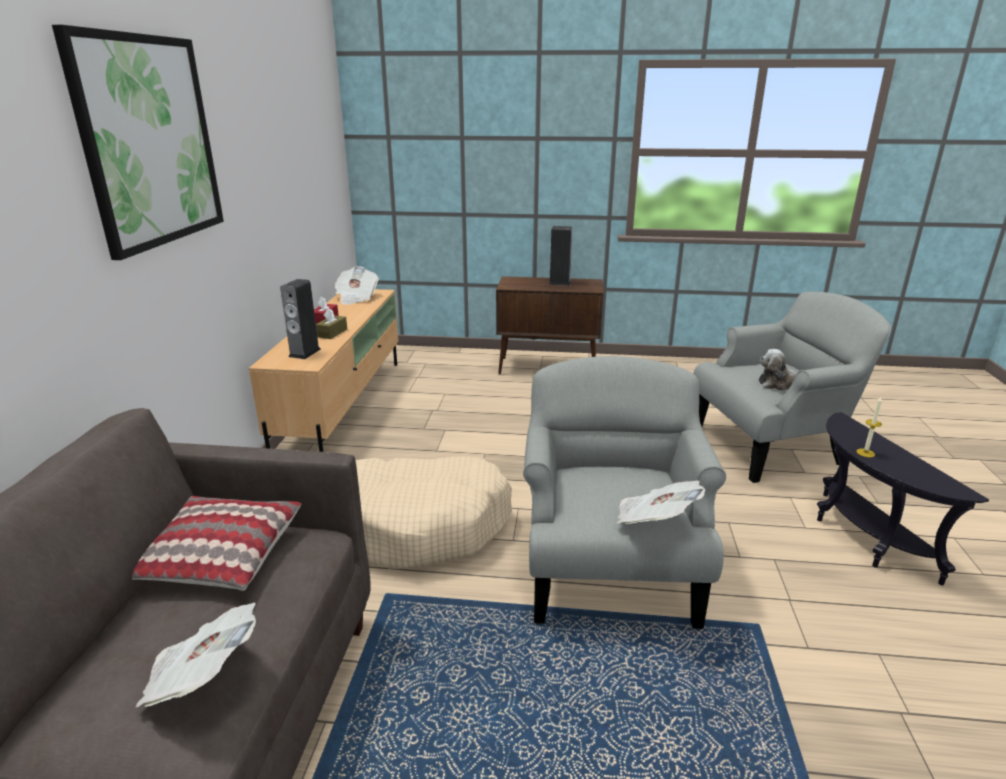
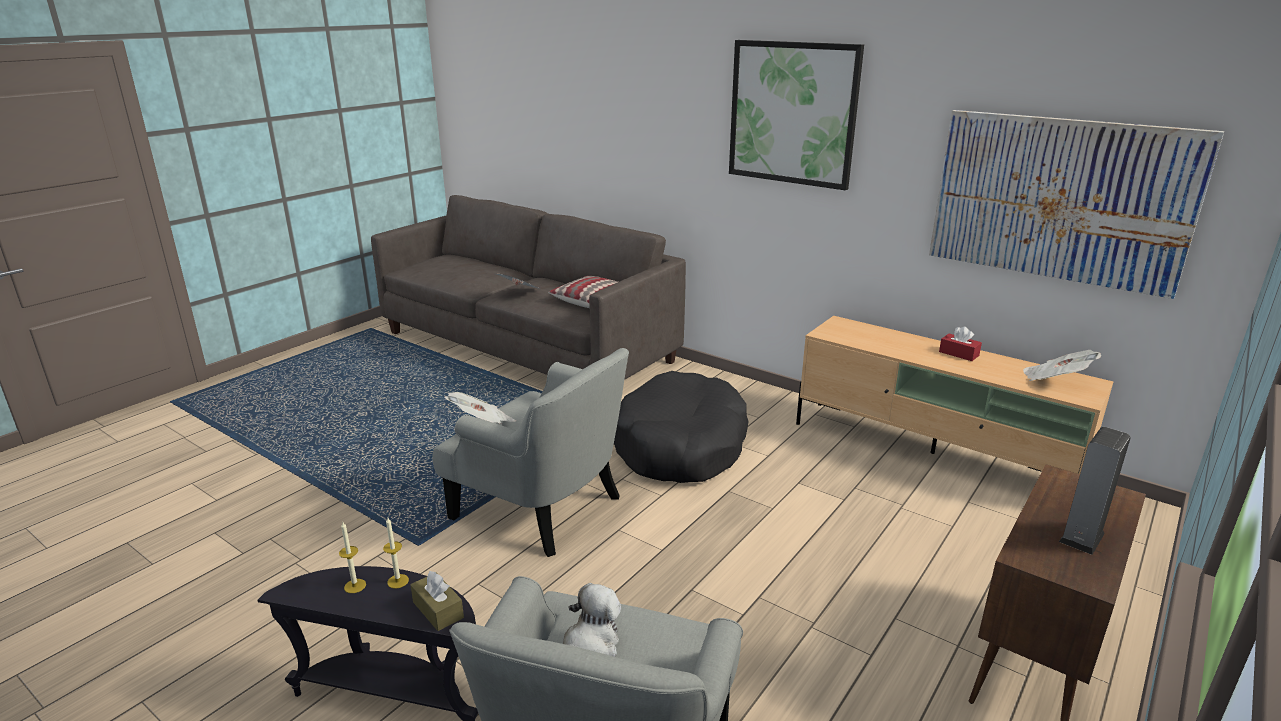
camera: 120 degrees right, 0 degrees up
speaker [280,279,321,359] -> none
brown tissue box [316,308,347,339] -> brown tissue box moved to [411,571,464,631]
beige dog bed [355,456,512,569] -> black dog bed [614,371,749,483]
none -> candle [339,522,366,593]
none -> picture [929,110,1224,299]

